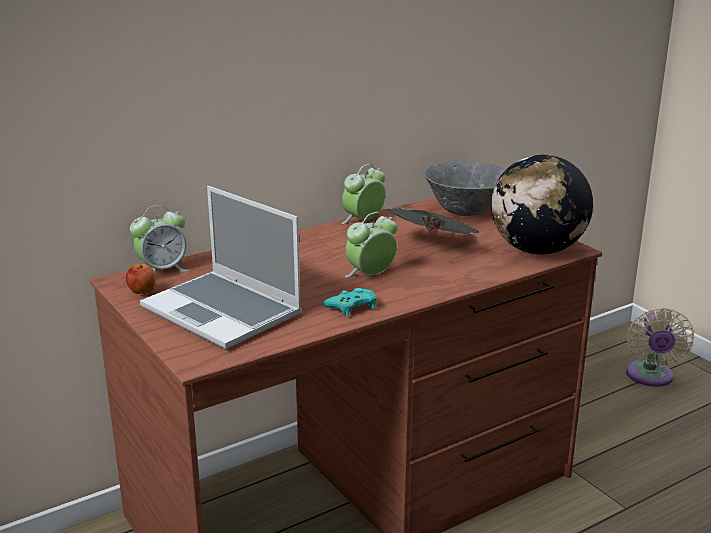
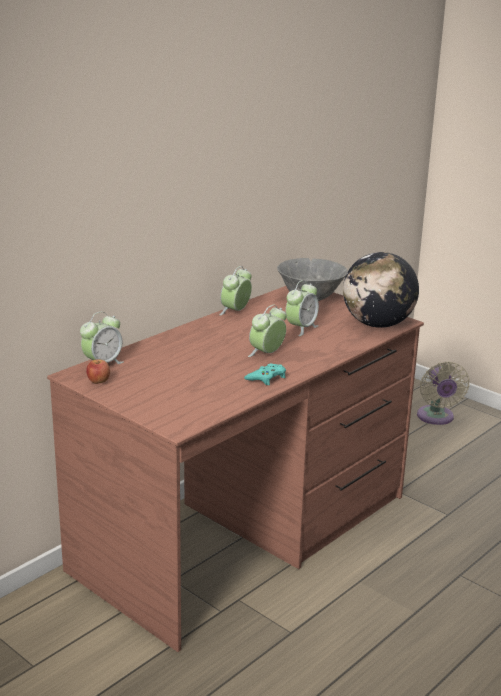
camera: 15 degrees left, 0 degrees up
laptop [140,186,302,349] -> none
newspaper [384,208,480,234] -> alarm clock [286,280,319,336]

